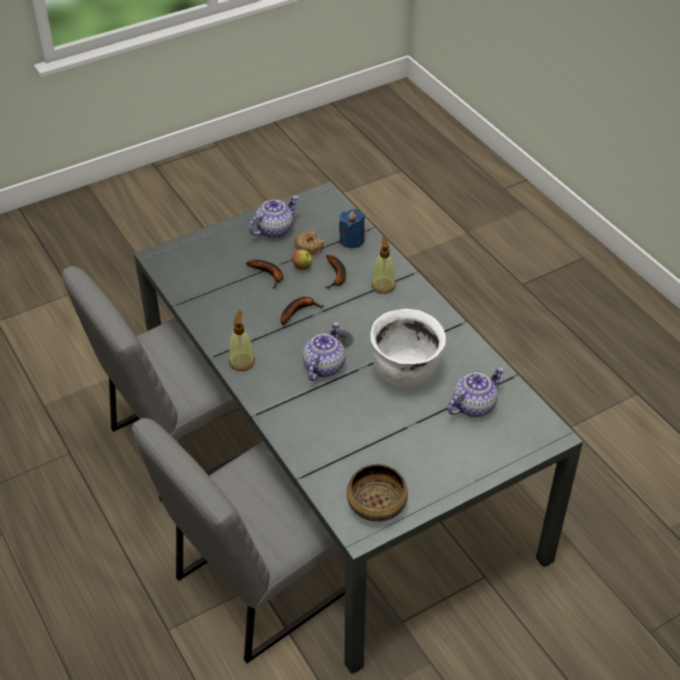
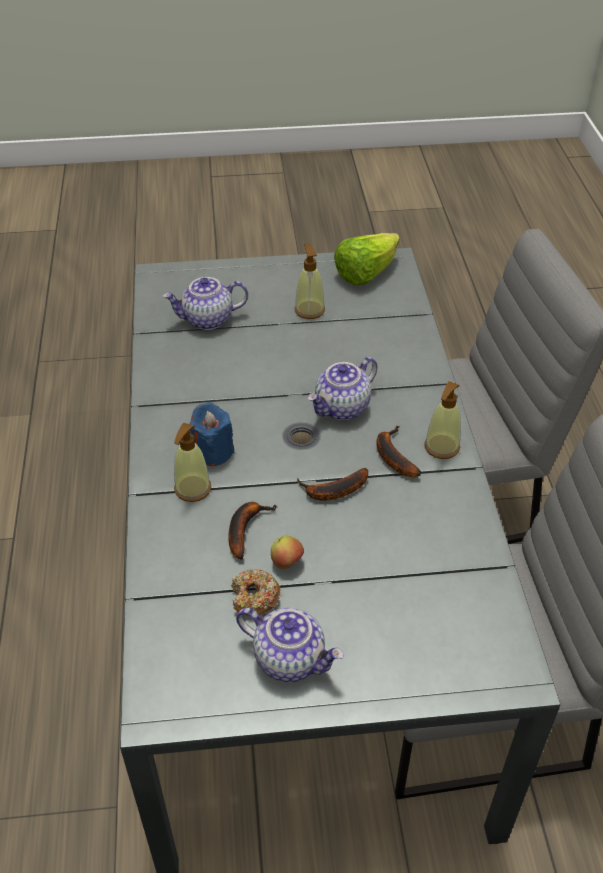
camera: 155 degrees left, 0 degrees up
banana [246,259,283,289] -> banana moved to [376,426,421,477]
teapot [249,196,299,238] -> teapot turned 135 degrees counterclockwise [236,607,344,682]
blue candle [339,209,365,248] -> blue candle moved to [190,402,234,466]
bowl [347,464,408,522] -> lettuce [334,233,400,286]
white cooking pot [370,309,446,388] -> none
none -> soap dispenser [295,243,325,319]

